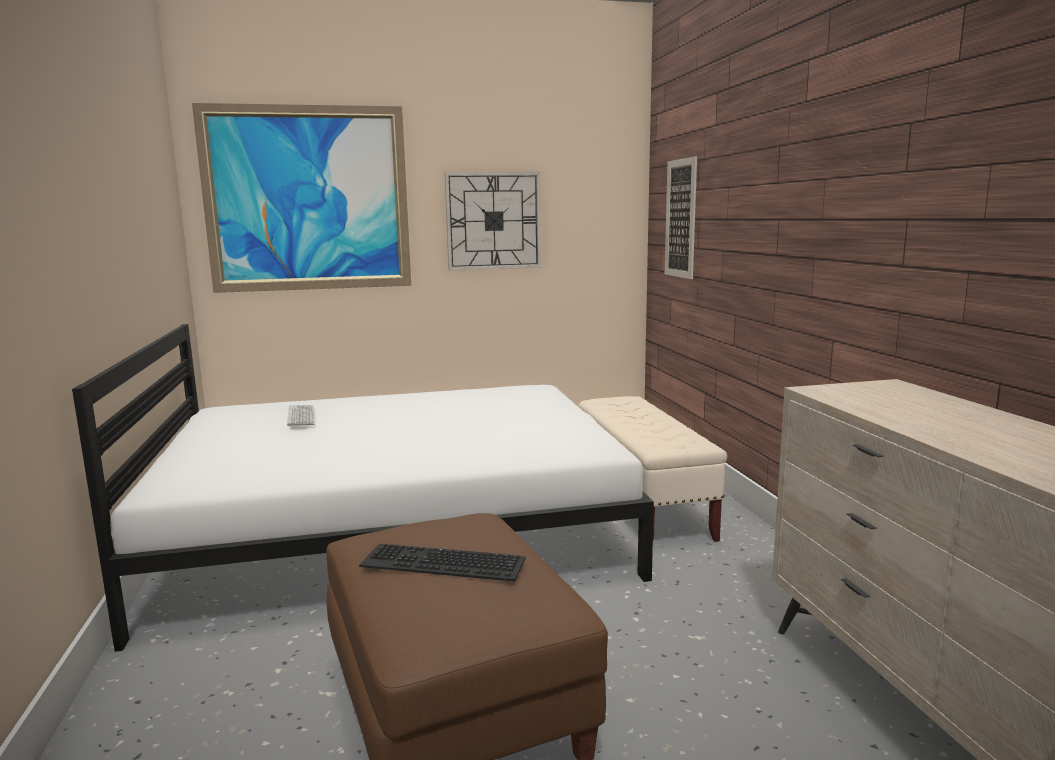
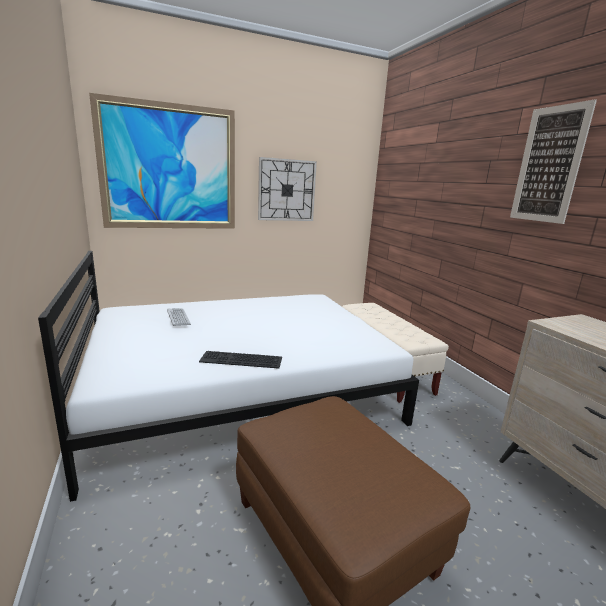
camera: 10 degrees left, 5 degrees up
keyboard [359,544,526,582] -> keyboard moved to [199,351,282,369]
picture [665,156,697,279] -> picture moved to [510,99,597,224]

